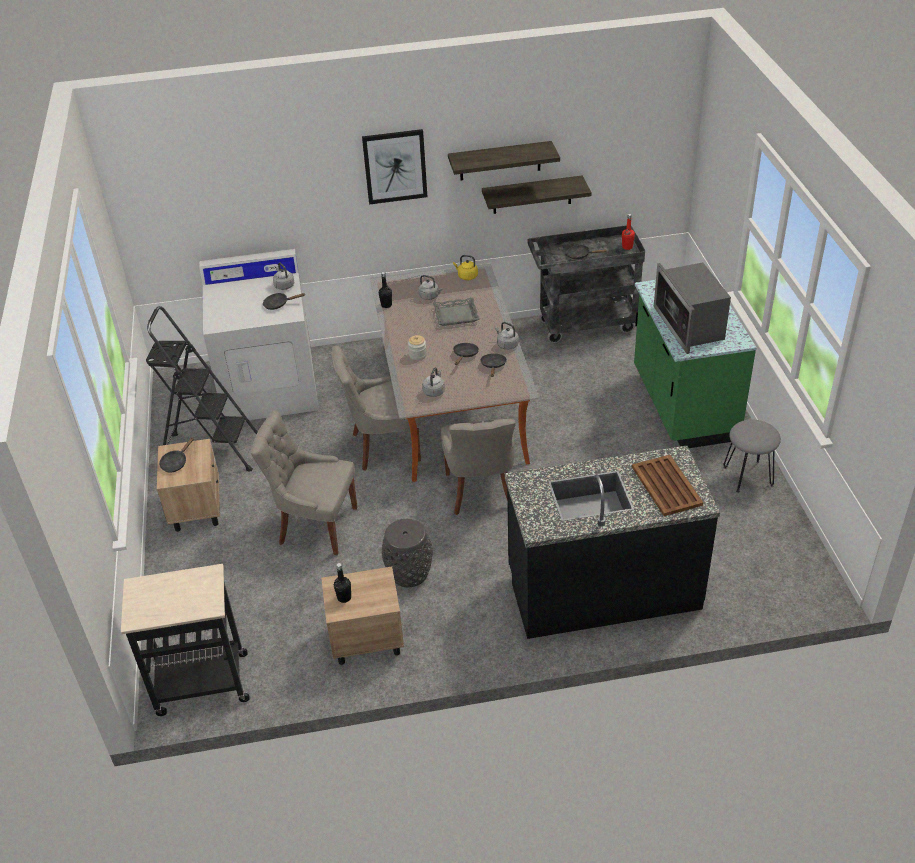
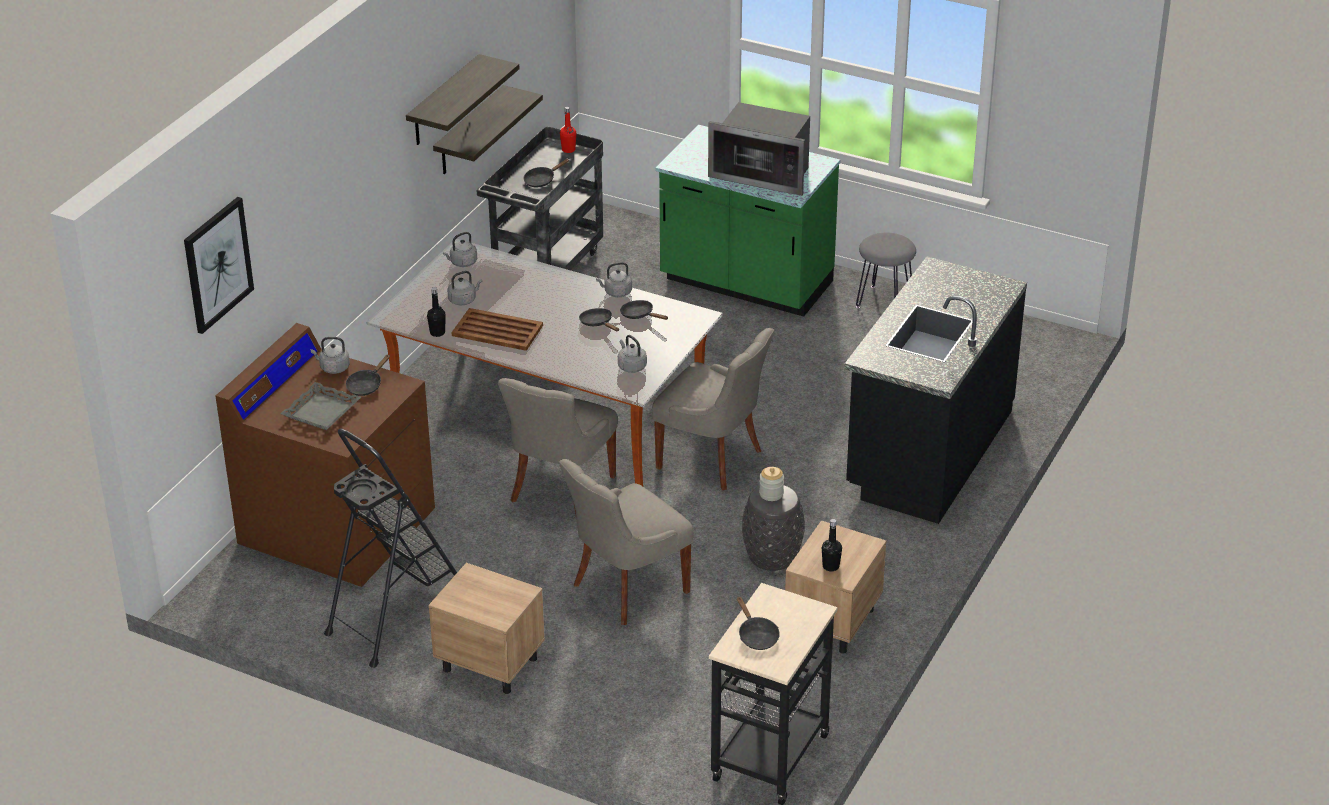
camera: 55 degrees left, 5 degrees down
black frying pan [159,437,194,473] -> black frying pan moved to [737,596,780,650]
white washing machine [199,249,319,420] -> brown washing machine [215,323,435,587]
picture [362,129,428,205] -> picture moved to [184,197,254,334]
jar [408,335,427,360] -> jar moved to [759,467,784,501]
grey tray [433,298,480,326] -> grey tray moved to [281,382,361,430]
yellow kettle [453,255,478,280] -> grey kettle [443,232,477,267]
brown tray [632,455,704,516] -> brown tray moved to [452,308,543,351]

